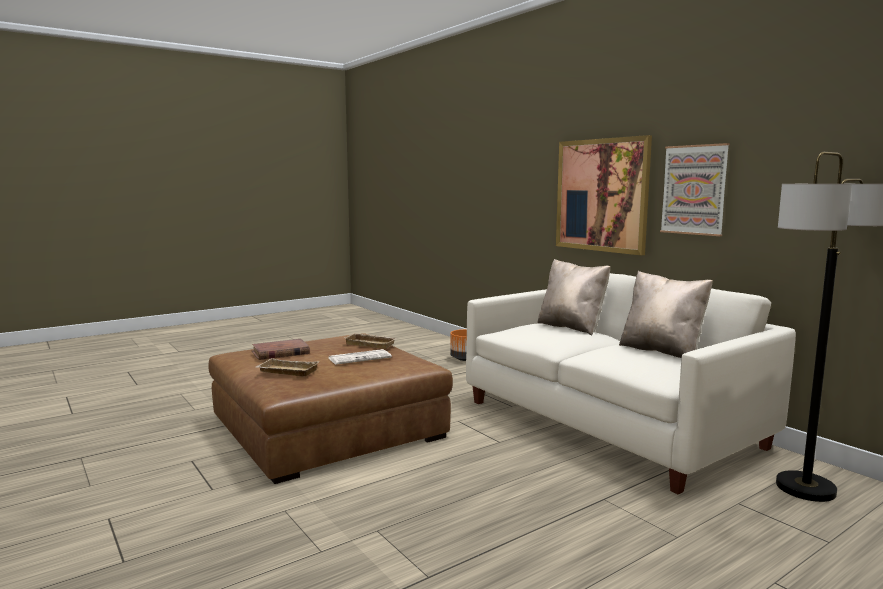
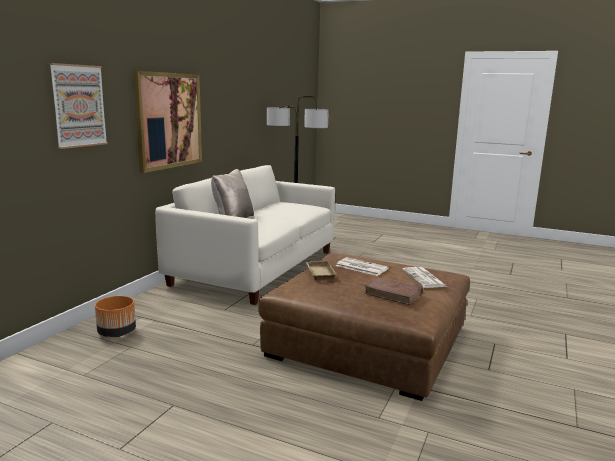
camera: 120 degrees left, 5 degrees up
beige tray [256,358,320,376] -> newspaper [402,267,447,288]
beige pillow [619,271,713,358] -> none
picture [660,143,730,236] -> picture moved to [49,63,108,149]

